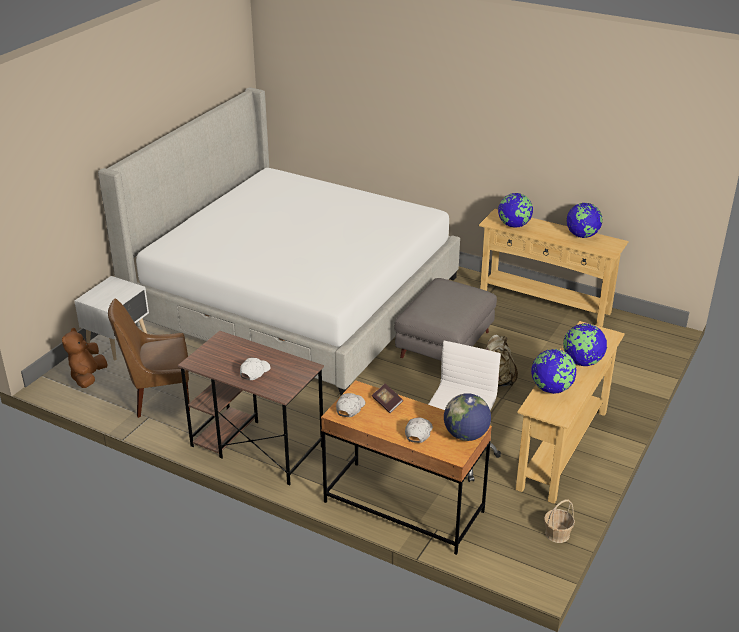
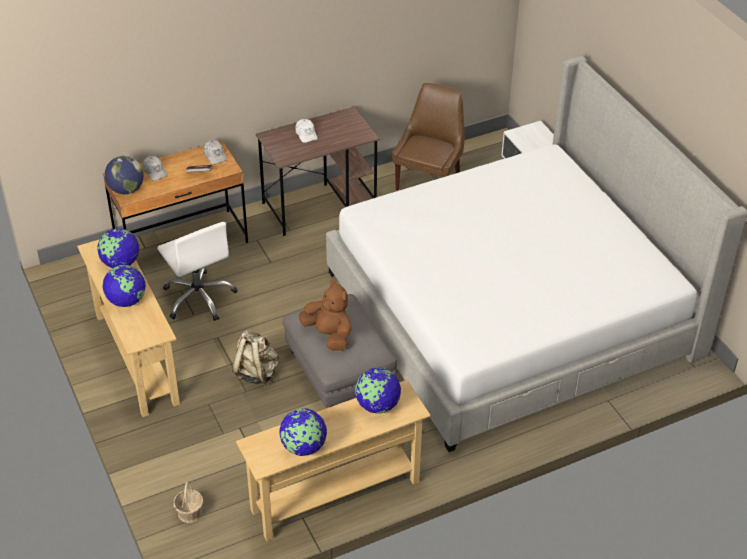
camera: 125 degrees right, 10 degrees up
brown plush toy [62,328,108,388] -> brown plush toy moved to [299,280,352,351]
basket [544,499,575,543] -> basket moved to [173,481,203,523]

